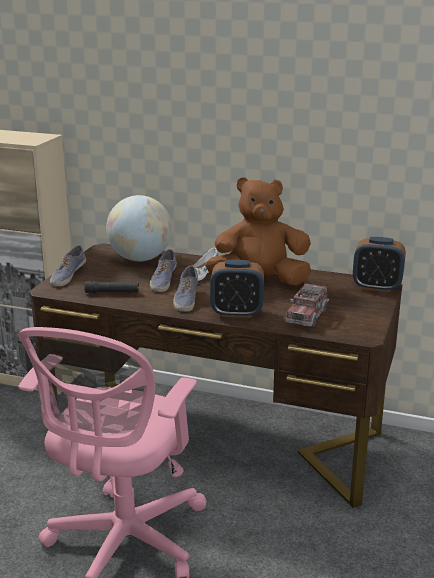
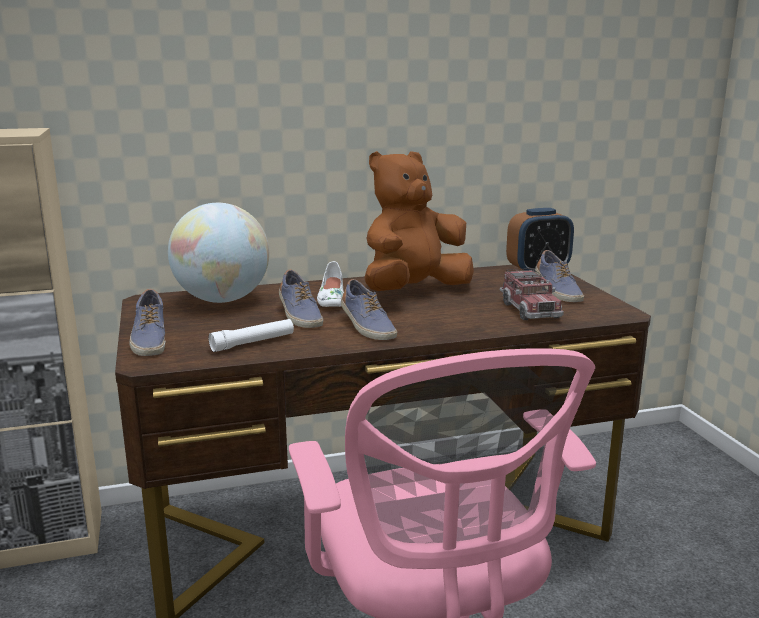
camera: 35 degrees left, 5 degrees down
black flashlight [84,281,139,293] -> white flashlight [209,319,294,352]
alarm clock [210,260,264,318] -> none
none -> shoe [535,250,584,302]

